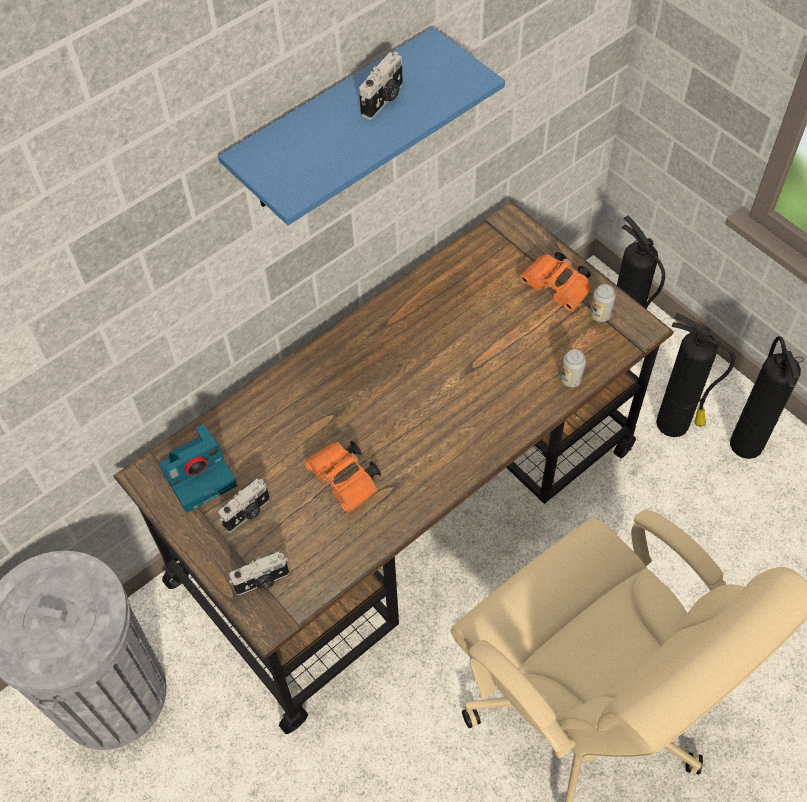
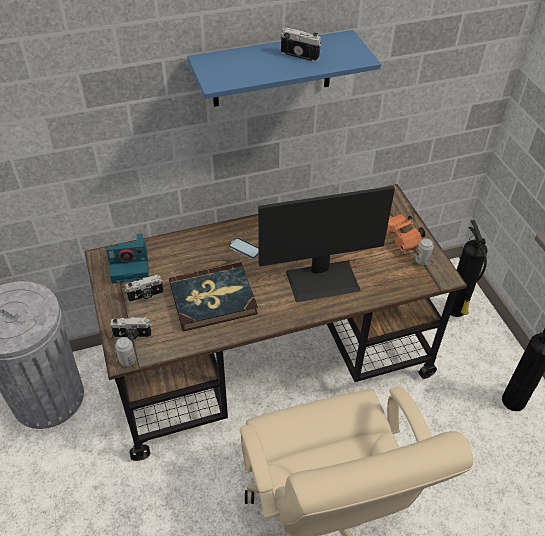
camera: 20 degrees right, 10 degrees down
orange binoculars [304,441,381,513] -> book [169,262,258,332]
camera [359,52,403,120] -> camera turned 120 degrees counterclockwise [280,27,321,62]
can [560,349,586,387] -> can moved to [115,337,136,366]
fire extinguisher [656,313,735,437] -> none
none -> phone [228,237,259,260]
none -> monitor [258,186,395,303]

